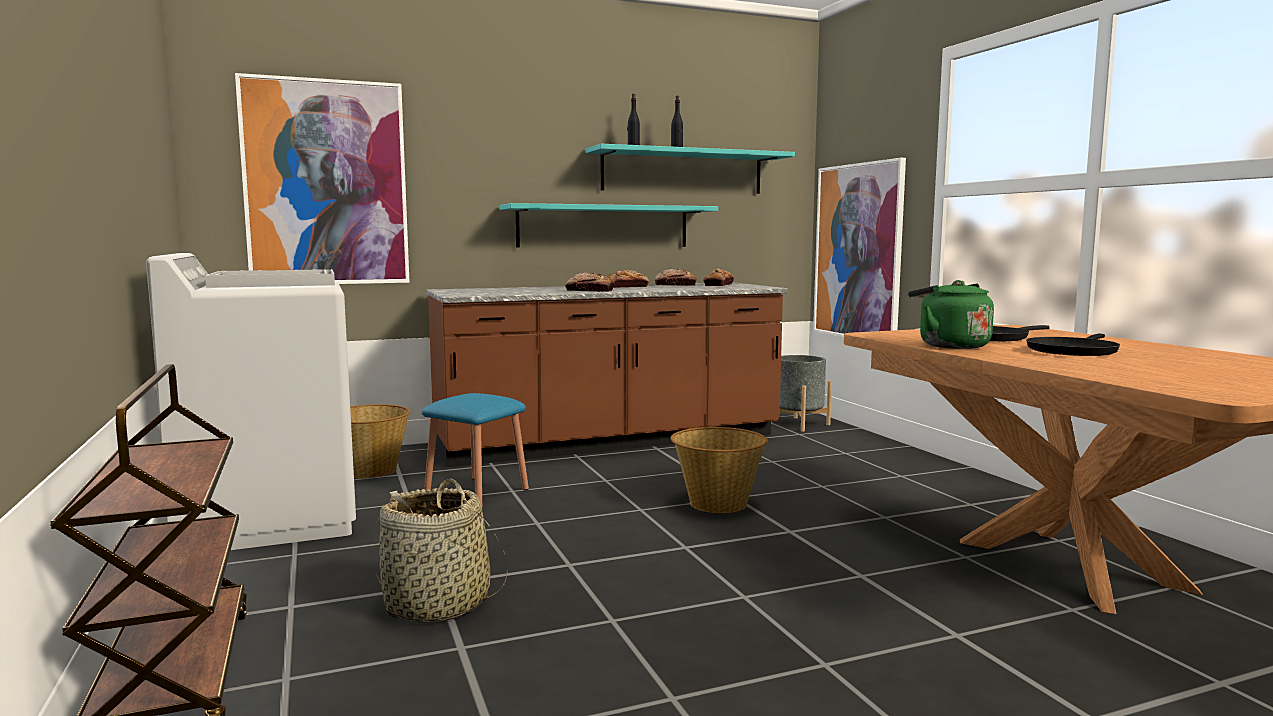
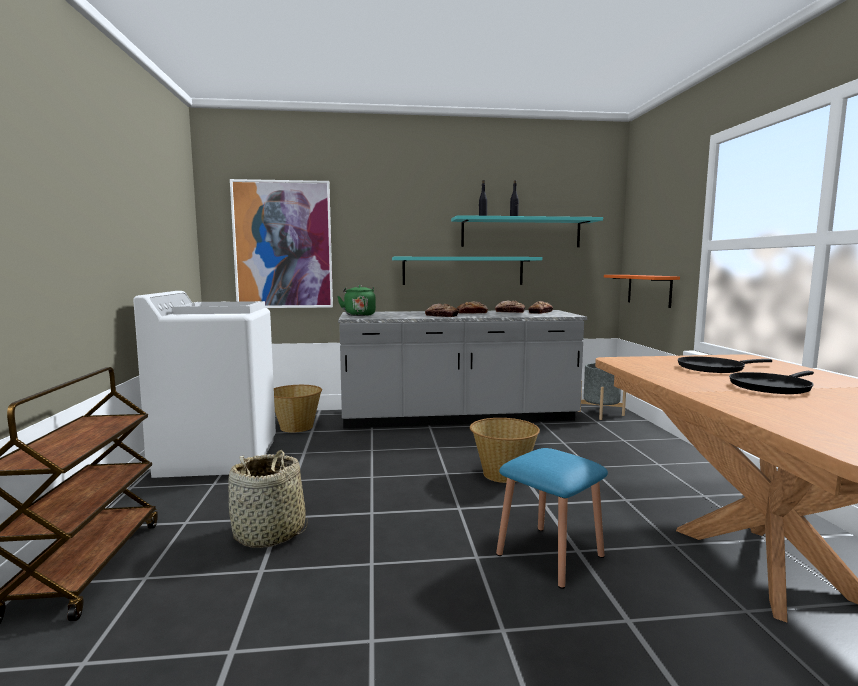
camera: 15 degrees right, 0 degrees up
blue stool [422,393,529,506] -> blue stool moved to [496,448,608,589]
brown counter [426,282,788,467] -> grey counter [338,310,587,428]
picture [813,158,906,337] -> orange shelf [604,275,680,308]
green kettle [908,280,994,349] -> green kettle moved to [337,285,376,316]

